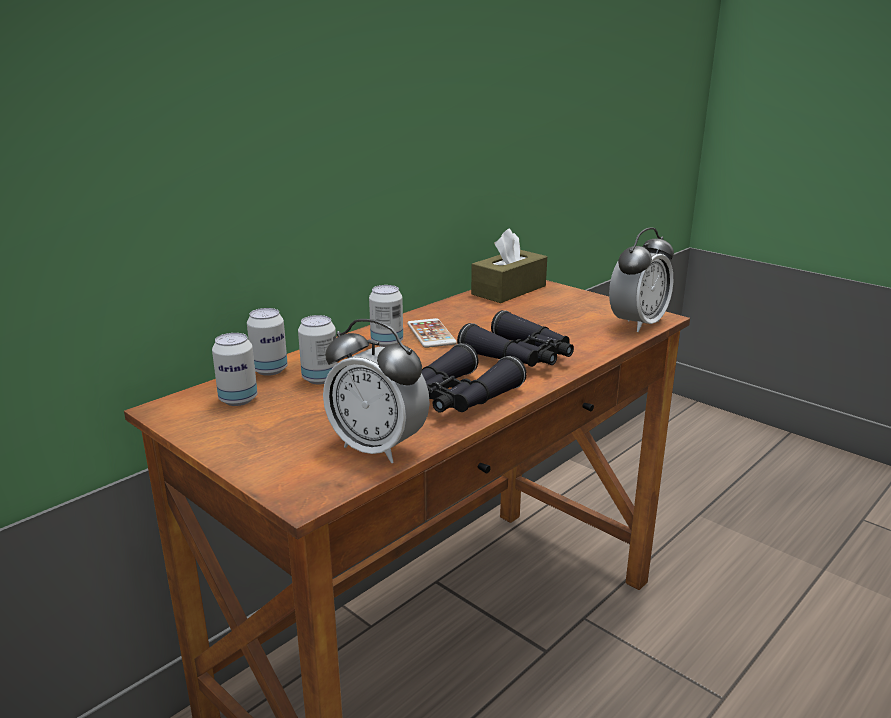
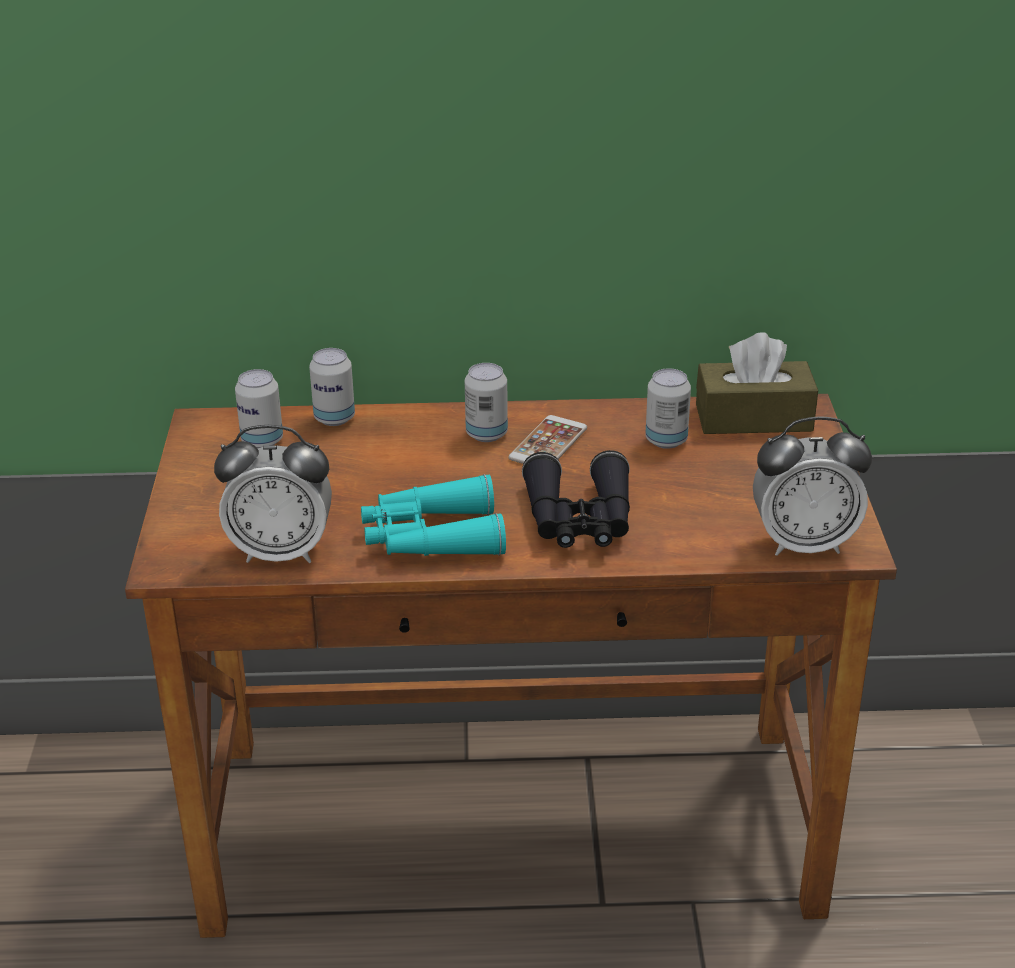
camera: 45 degrees right, 10 degrees up
can [298,315,338,384] -> can moved to [645,368,691,449]
alarm clock [323,319,430,463] -> alarm clock turned 75 degrees counterclockwise [214,425,332,563]
black binoculars [422,343,527,413] -> turquoise binoculars [361,474,506,556]

